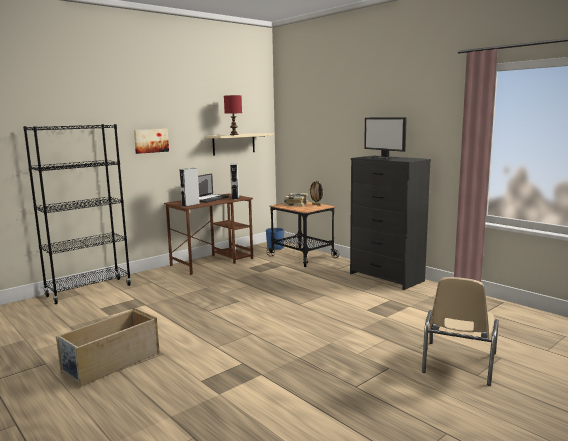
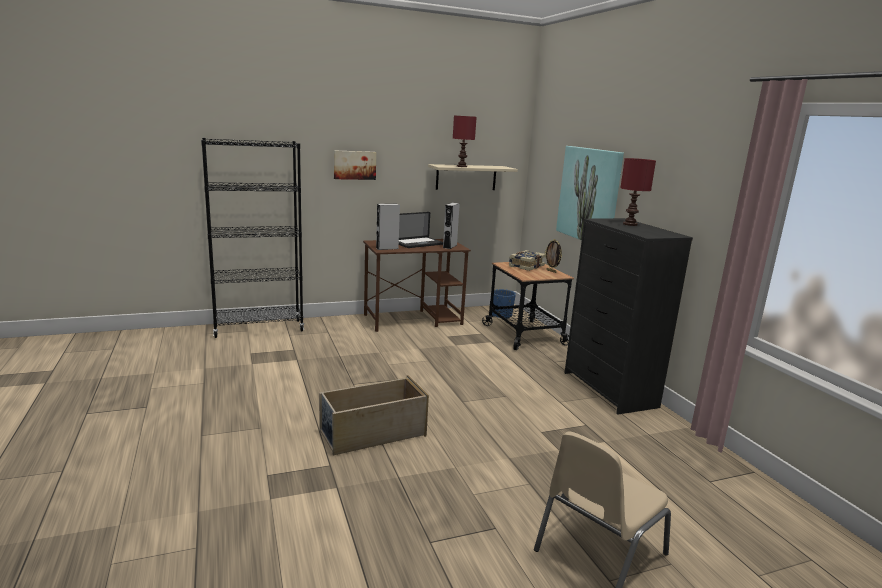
camera: 20 degrees right, 5 degrees up
beige storage box [56,308,160,387] -> beige storage box moved to [319,375,429,456]
monitor [364,117,407,159] -> red table lamp [620,158,656,226]
none -> picture [556,146,624,240]

